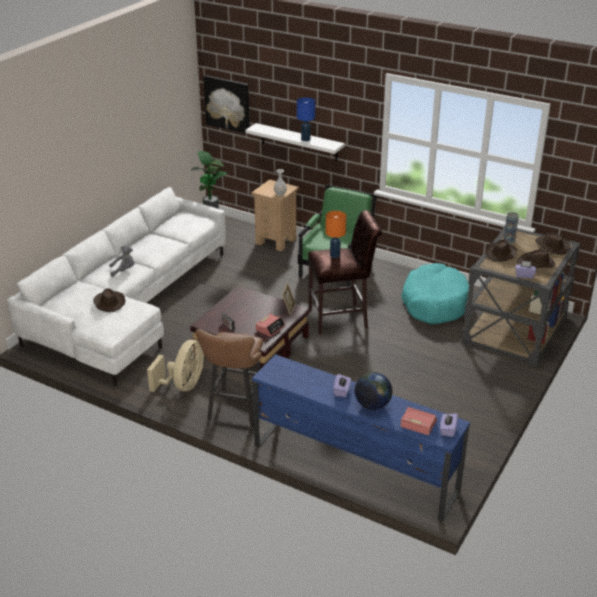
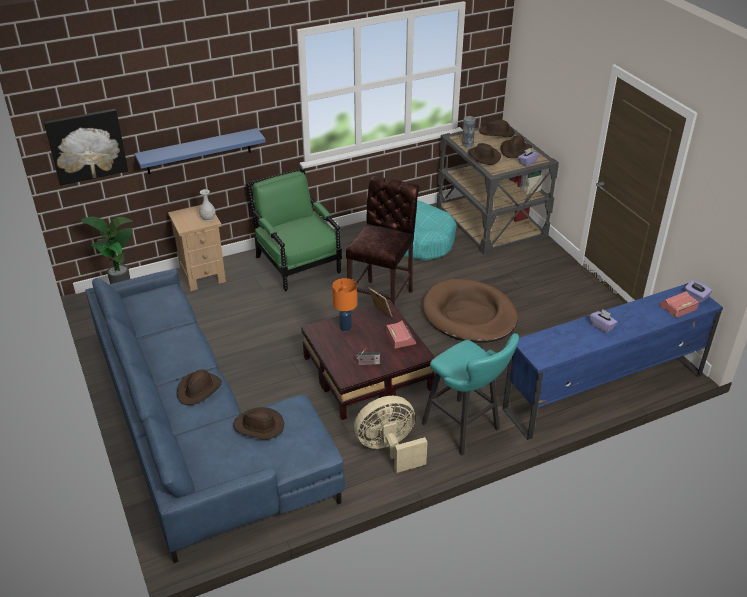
camera: 55 degrees left, 5 degrees up
white sofa [7,187,226,386] -> blue sofa [85,269,345,563]
grey plush toy [109,245,134,277] -> brown hat [177,369,222,405]
beige fan [147,340,204,392] -> beige fan turned 75 degrees counterclockwise [354,396,427,473]
brown stool [195,329,263,427] -> turquoise stool [421,333,519,456]
white shelf [245,123,345,161] -> blue shelf [134,128,266,174]
blue table lamp [297,98,315,141] -> none
orange table lamp [325,211,346,258] -> orange table lamp moved to [332,278,357,331]
globe [355,372,392,410] -> none
none -> brown dog bed [423,279,518,343]

